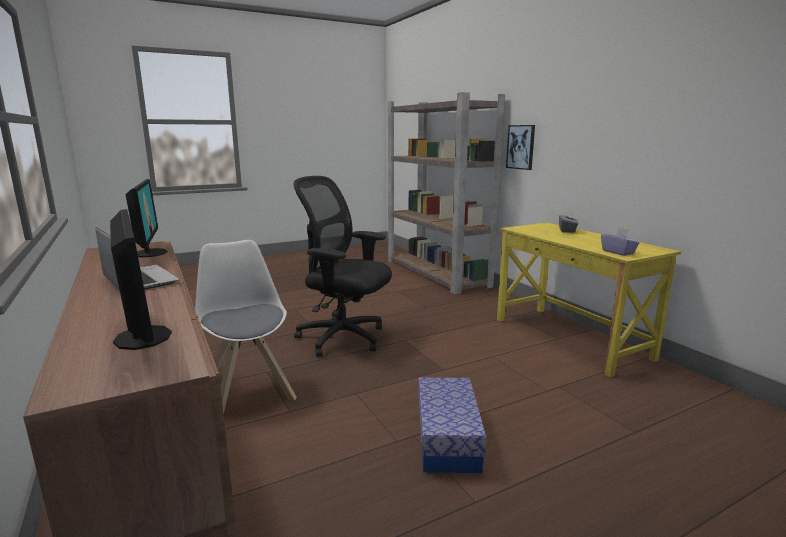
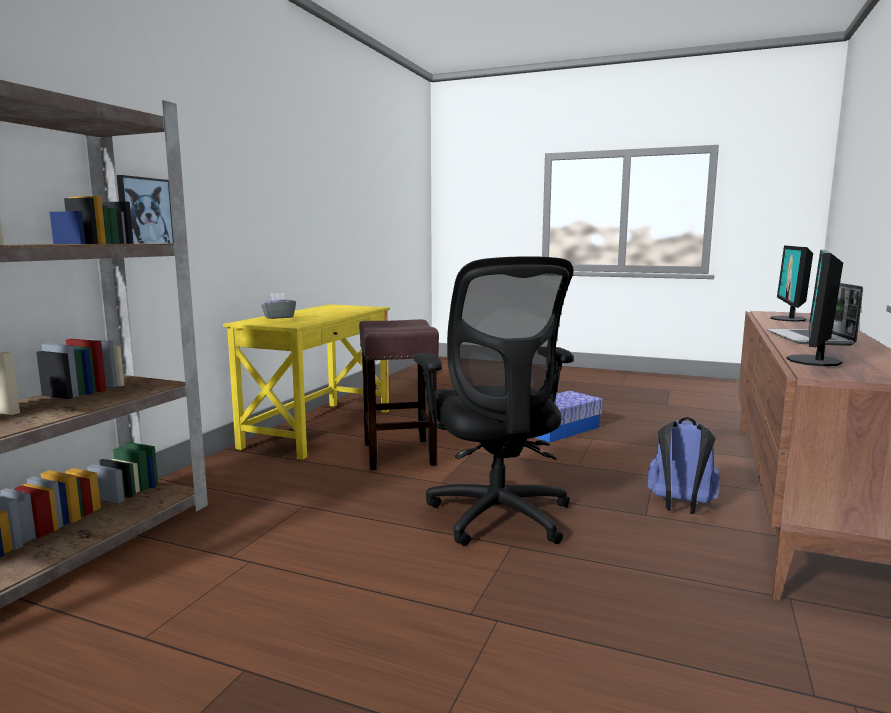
camera: 130 degrees left, 5 degrees down
chair [195,240,297,414] -> blue backpack [648,417,720,514]
purple tissue box [601,227,639,256] -> none
none -> brown stool [359,319,439,470]

